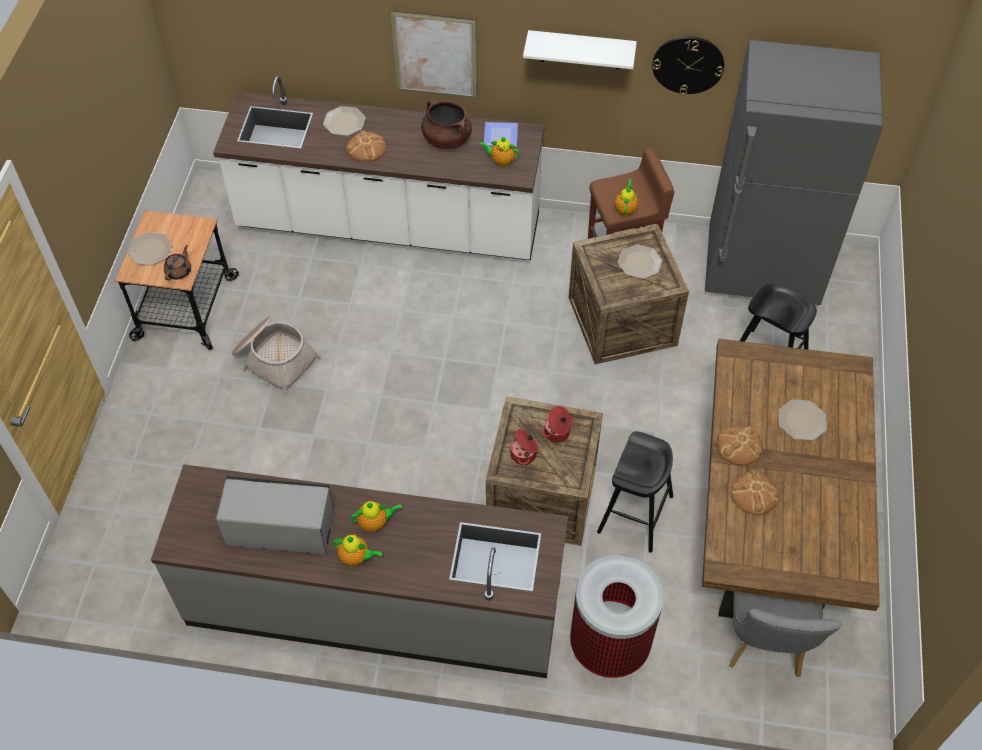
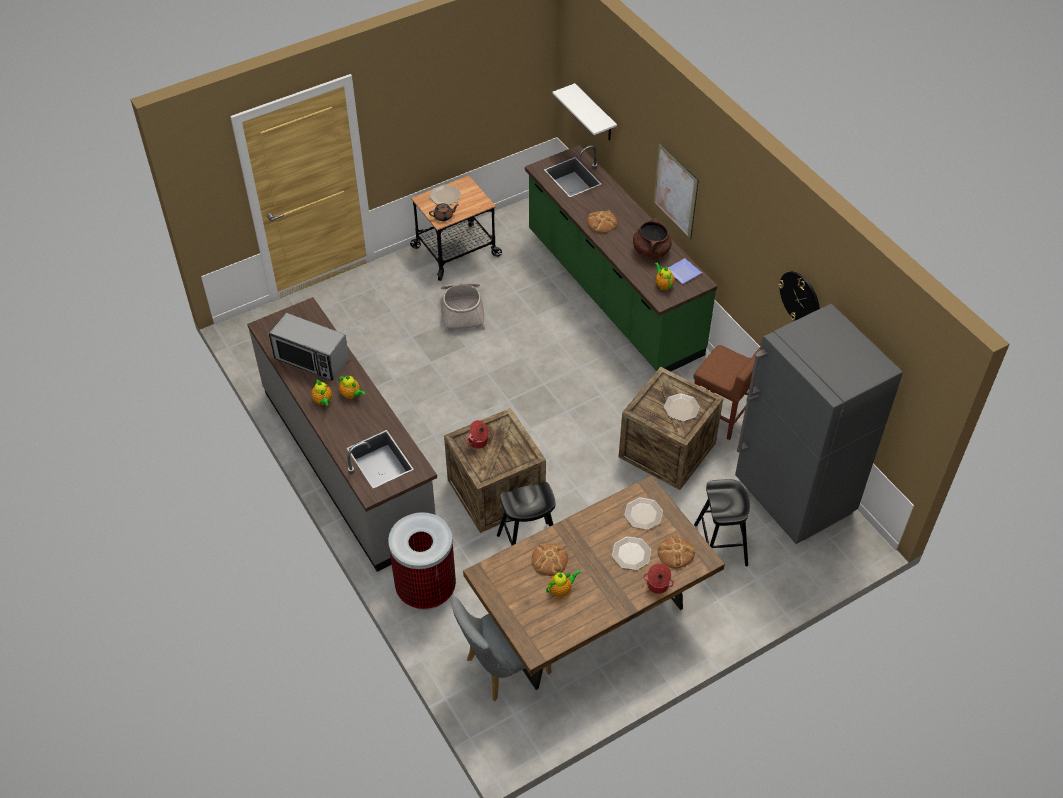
camera: 50 degrees right, 5 degrees down
white counter [213,76,545,260] -> green counter [525,145,717,371]
microwave [216,476,334,554] -> microwave turned 150 degrees clockwise [269,313,349,381]
plate [323,106,365,136] -> plate moved to [624,497,663,530]
white shelf [523,30,637,70] -> white shelf moved to [552,83,617,141]
cooking pot [541,406,574,442] -> cooking pot moved to [643,563,674,594]
teapot [615,179,639,216] -> teapot moved to [546,570,581,597]
bread [717,425,763,465] -> bread moved to [658,535,695,568]

